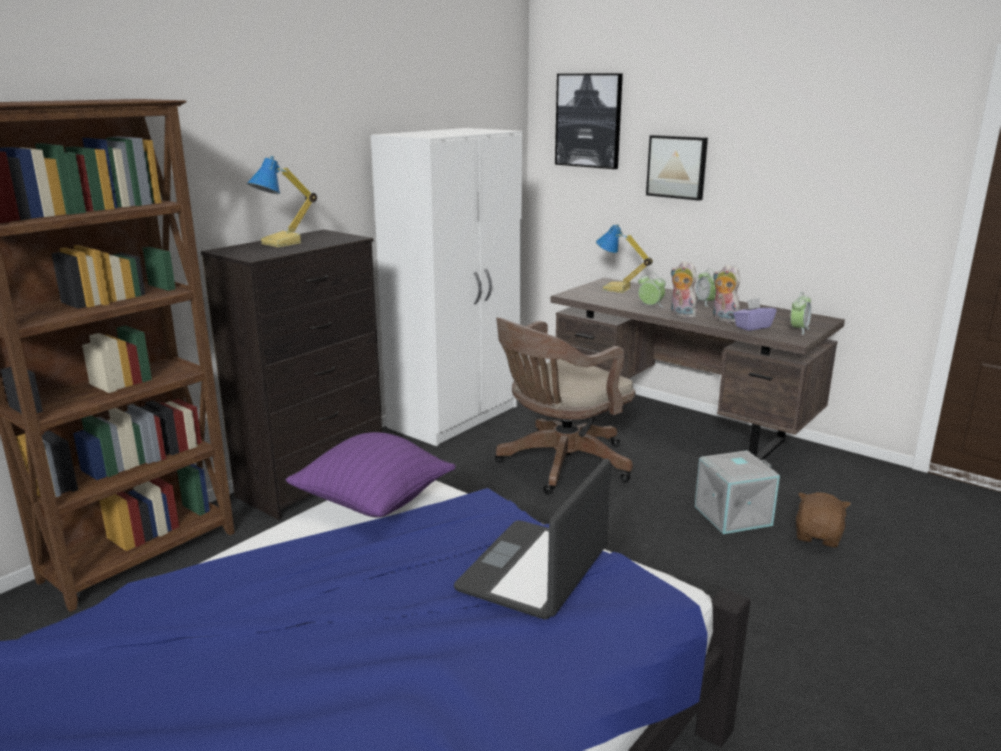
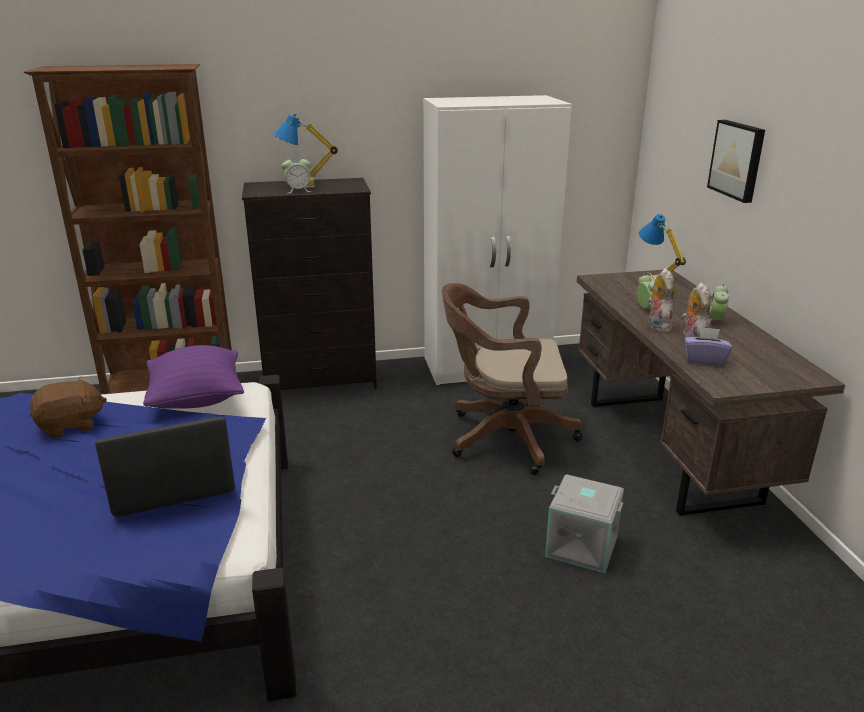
camera: 40 degrees right, 5 degrees up
picture [555,74,623,169] -> none
alarm clock [790,292,811,335] -> alarm clock moved to [281,154,311,194]
brown plush toy [796,492,851,547] -> brown plush toy moved to [30,376,107,438]

